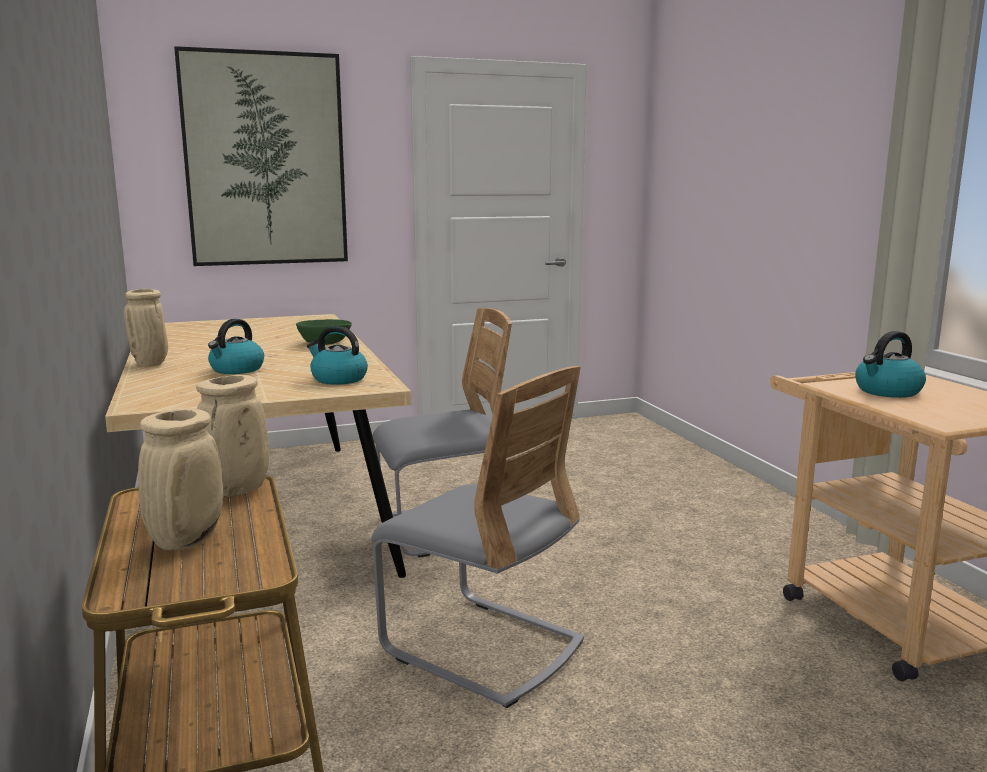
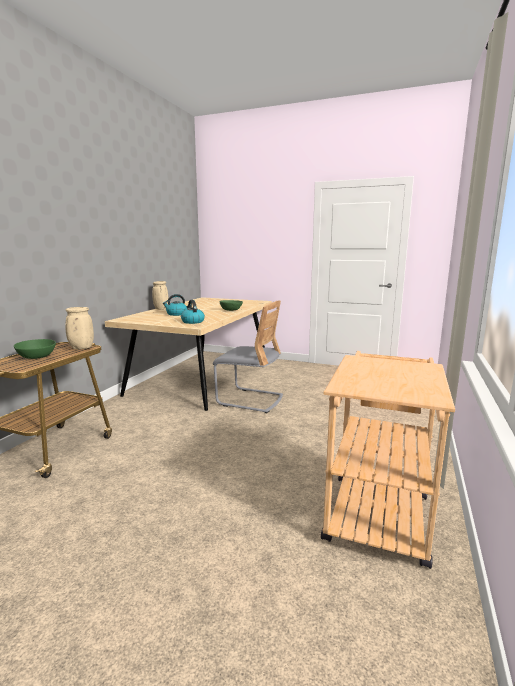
camera: 40 degrees right, 0 degrees up
beige vase [138,408,223,551] -> green bowl [14,339,56,359]
picture [174,46,348,266] -> none
grey chair [371,366,584,708] -> none
kettle [855,331,926,398] -> none

